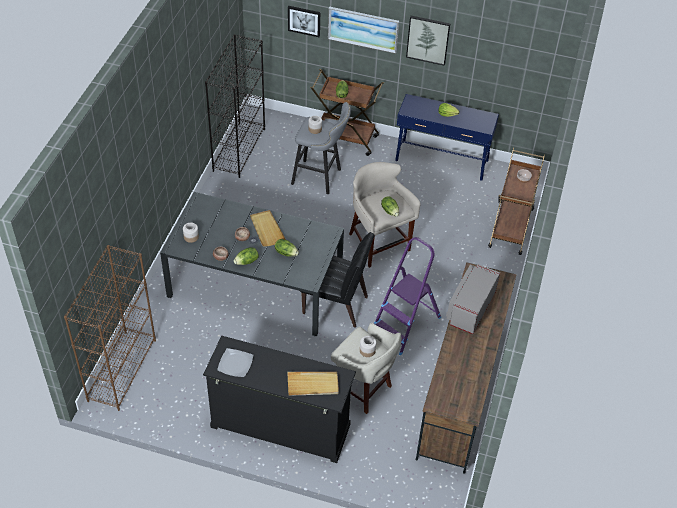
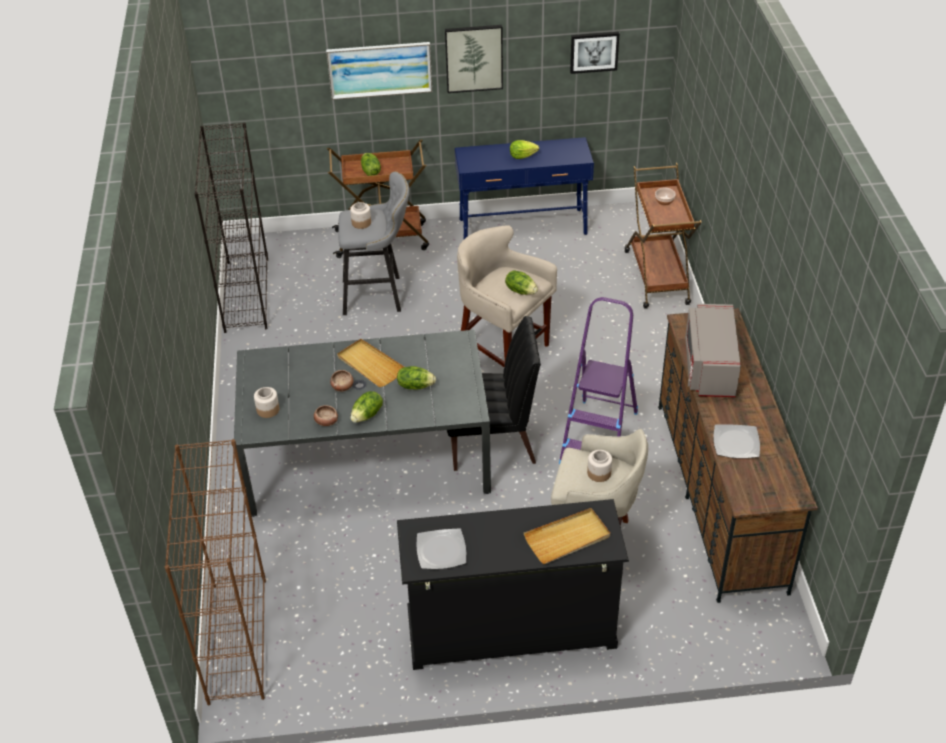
camera: 20 degrees left, 5 degrees down
picture [288,6,320,37] -> picture moved to [570,32,620,74]
none -> plate [714,424,760,458]

